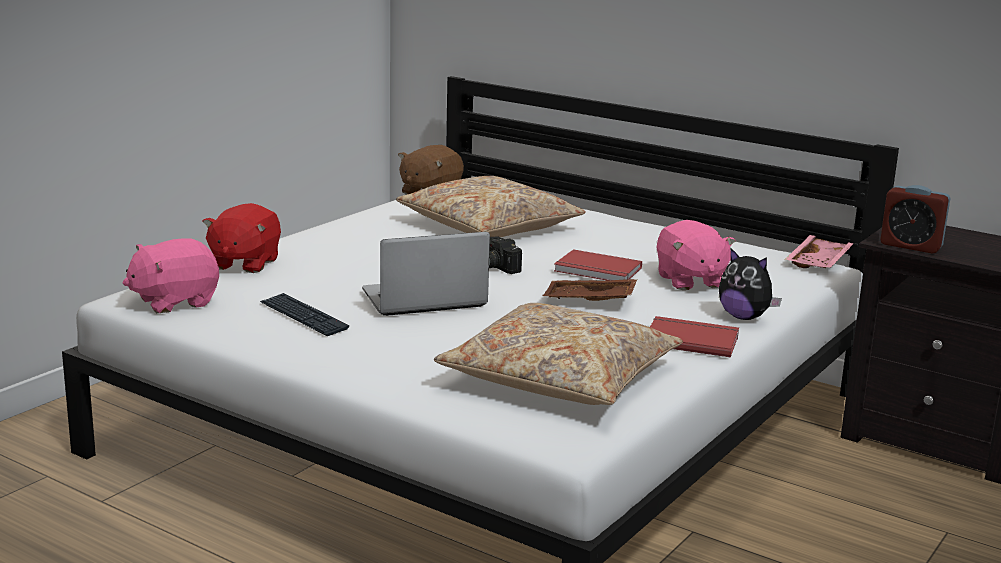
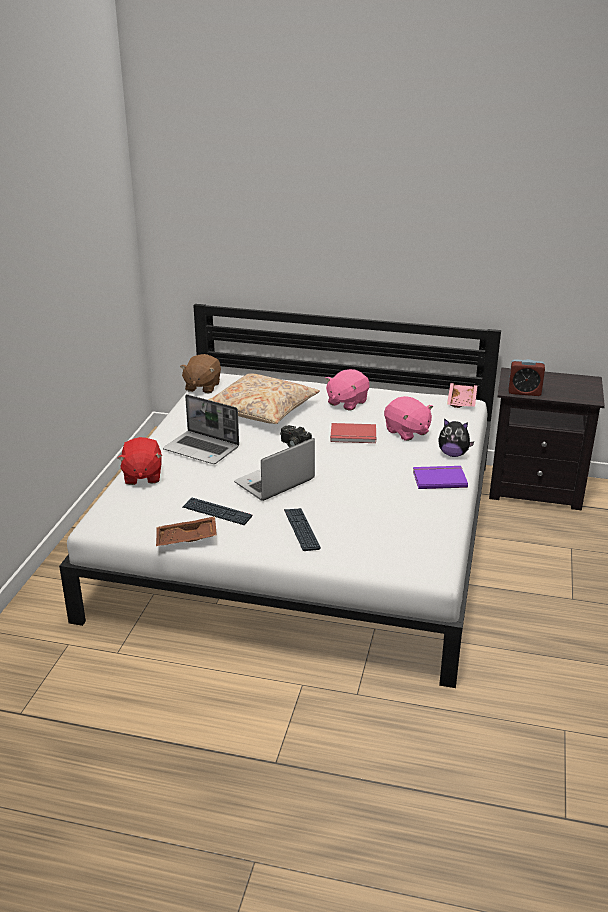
camera: 20 degrees left, 10 degrees up
pink plush toy [123,239,219,313] -> pink plush toy moved to [325,369,370,411]
beige pillow [434,303,683,405] -> none
brown tray [543,279,638,301] -> brown tray moved to [156,516,217,546]
red book [650,316,739,358] -> purple book [413,466,468,489]
none -> laptop [163,394,239,464]
none -> keyboard [284,508,321,551]

